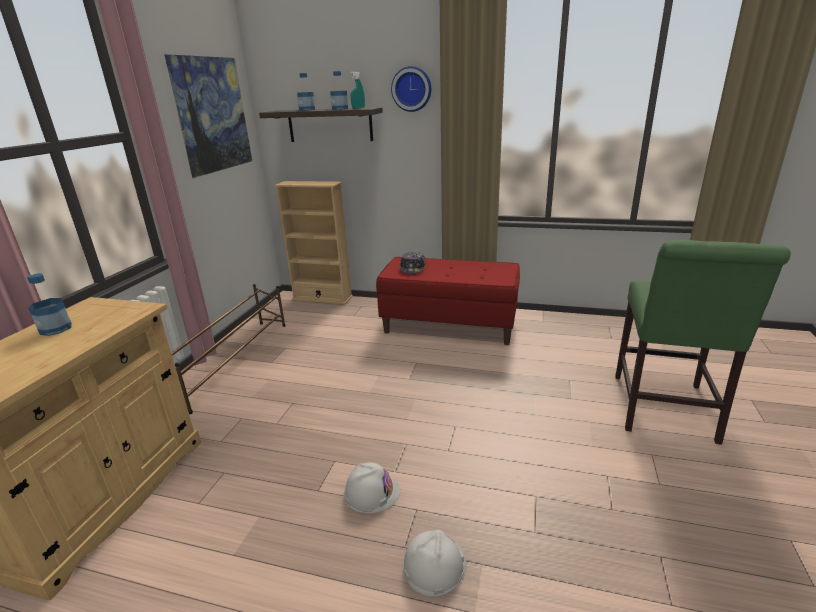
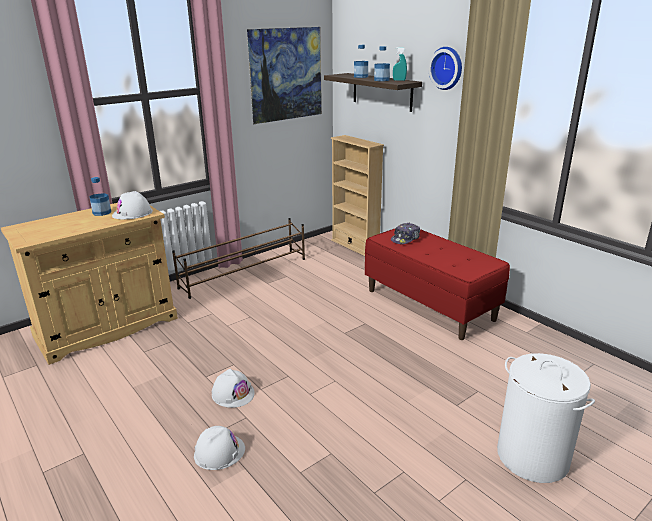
camera: 35 degrees right, 0 degrees up
green chair [615,240,791,445] -> white laundry basket [497,353,595,483]
none -> white hard hat [112,191,153,219]

